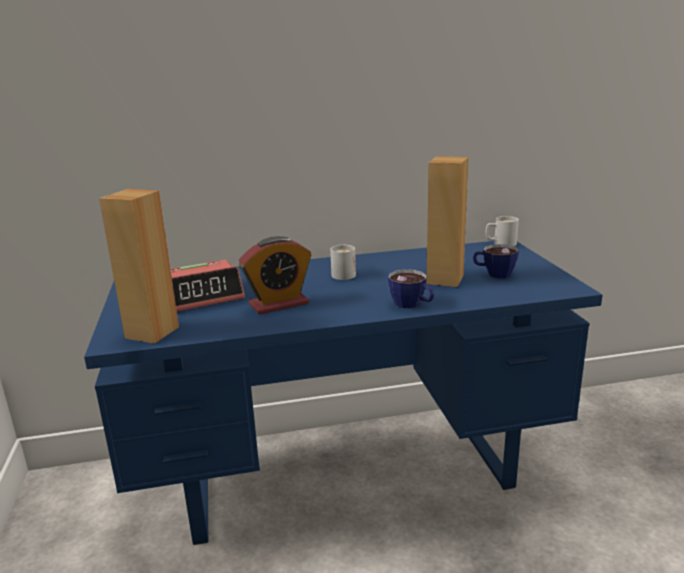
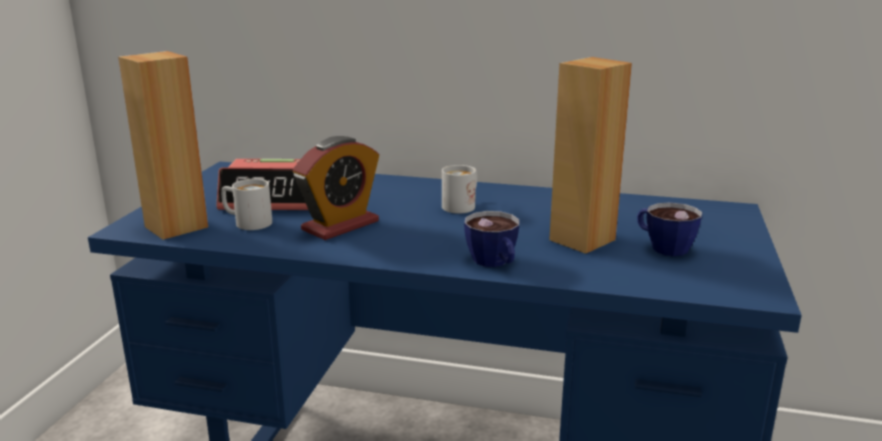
camera: 25 degrees right, 0 degrees up
alarm clock [239,236,311,315] -> alarm clock turned 45 degrees counterclockwise [293,136,379,240]
white mug [485,216,519,246] -> white mug moved to [221,179,272,230]

